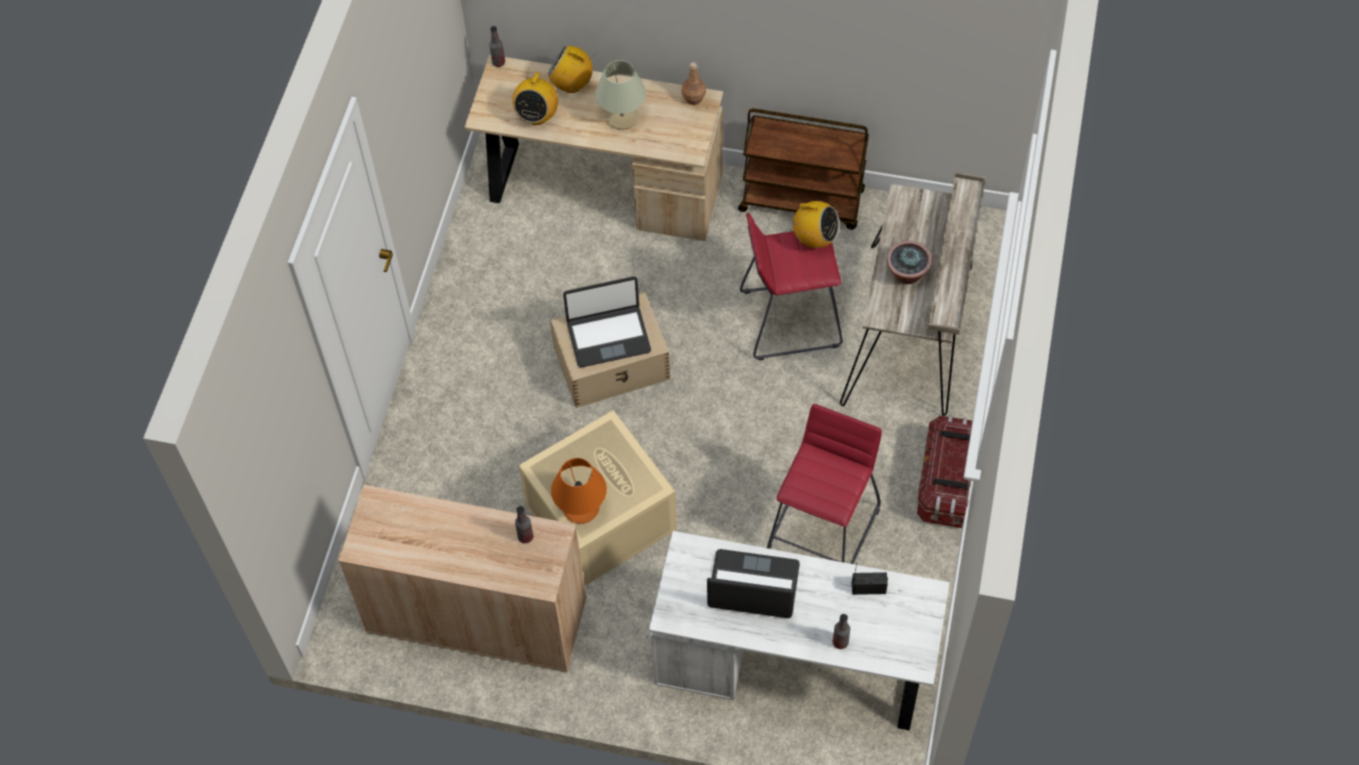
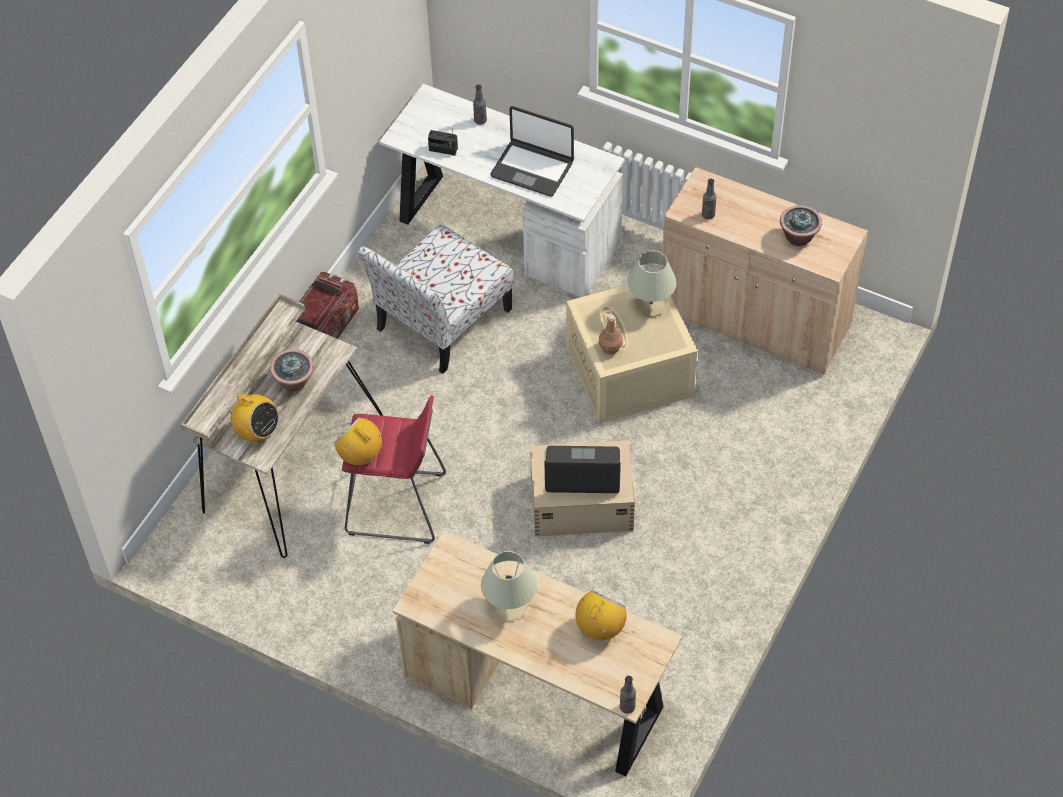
camera: 165 degrees left, 5 degrees down
radio [548,46,596,93] -> radio moved to [225,394,279,442]
orange table lamp [551,458,607,524] -> beige table lamp [627,251,677,317]
brown bottle [682,62,706,105] -> brown bottle moved to [599,314,623,355]
brown cart [738,109,869,230] -> none
red stool [767,404,882,564] -> chair [358,224,514,374]
none -> potted plant [780,205,822,246]

